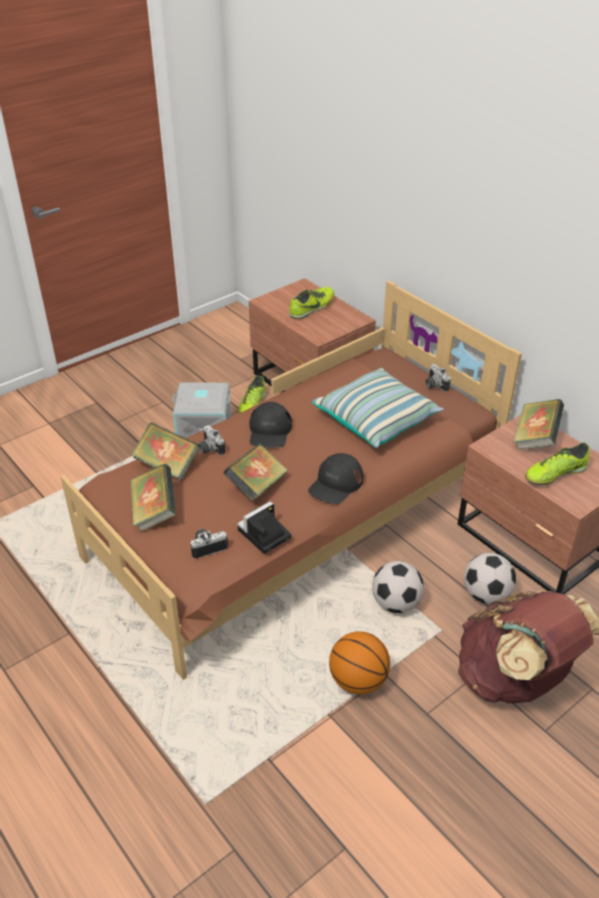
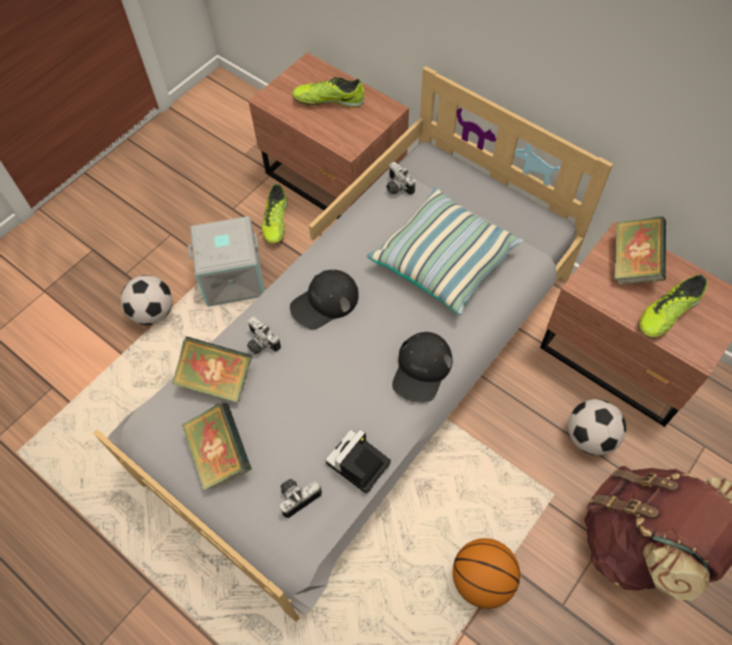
camera: 10 degrees left, 20 degrees up
brown bed [60,281,522,680] -> grey bed [93,66,613,622]
book [224,444,288,502] -> none
black cap [249,402,292,448] -> black cap turned 60 degrees clockwise [290,270,359,329]
shoe [289,287,334,319] -> shoe turned 120 degrees counterclockwise [292,77,365,108]
football [372,561,424,613] -> football moved to [121,275,173,325]
camera [425,364,451,392] -> camera moved to [386,162,415,195]

